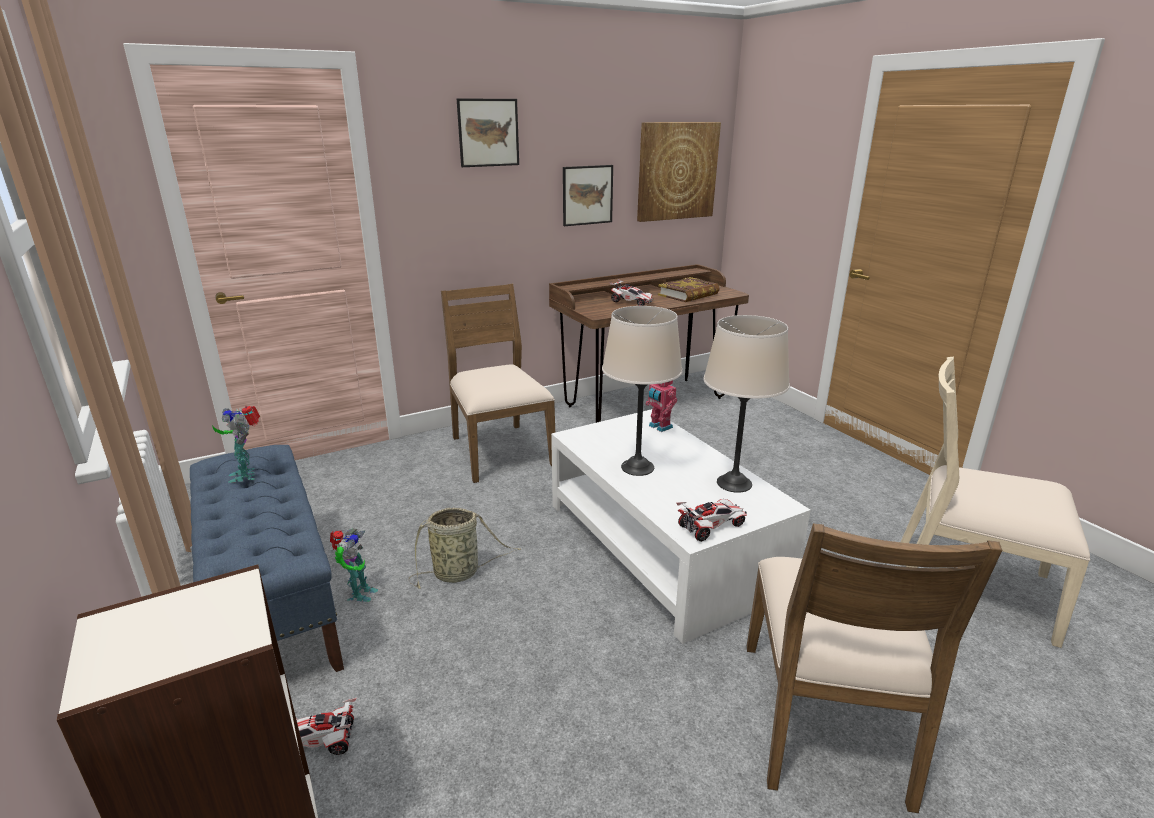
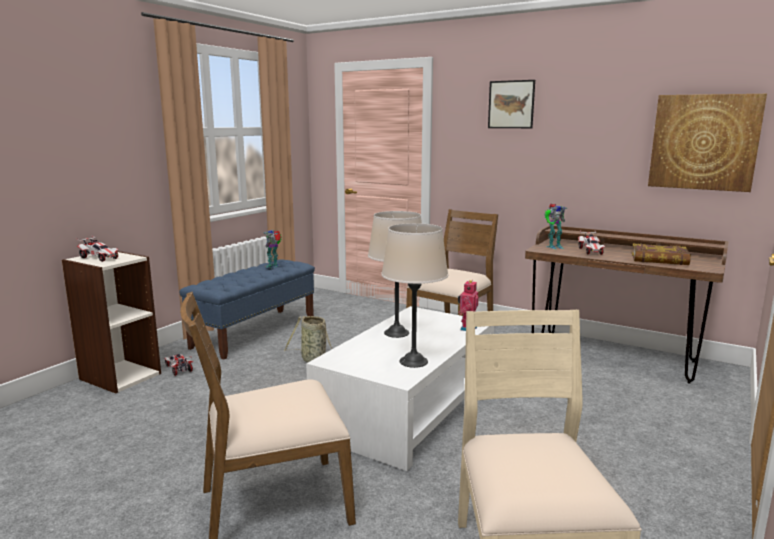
camera: 60 degrees right, 10 degrees down
toy robot [330,528,378,602] -> toy robot moved to [544,204,567,249]
picture [563,165,613,226] -> none
toy car [676,499,747,542] -> toy car moved to [76,235,119,262]

